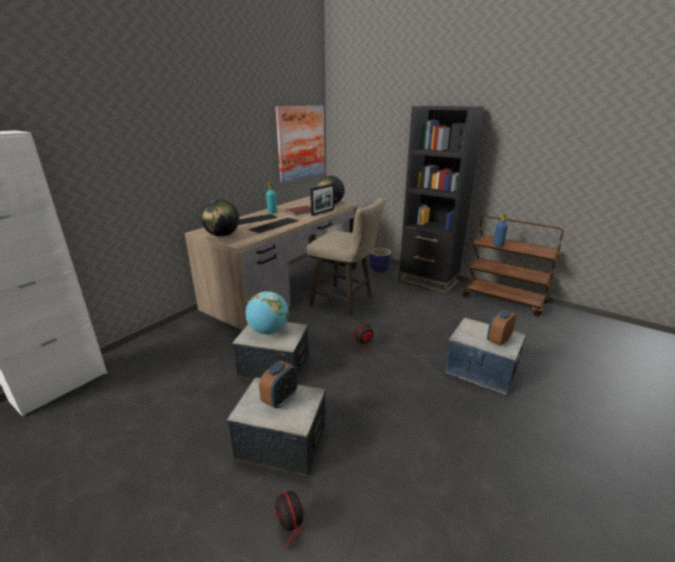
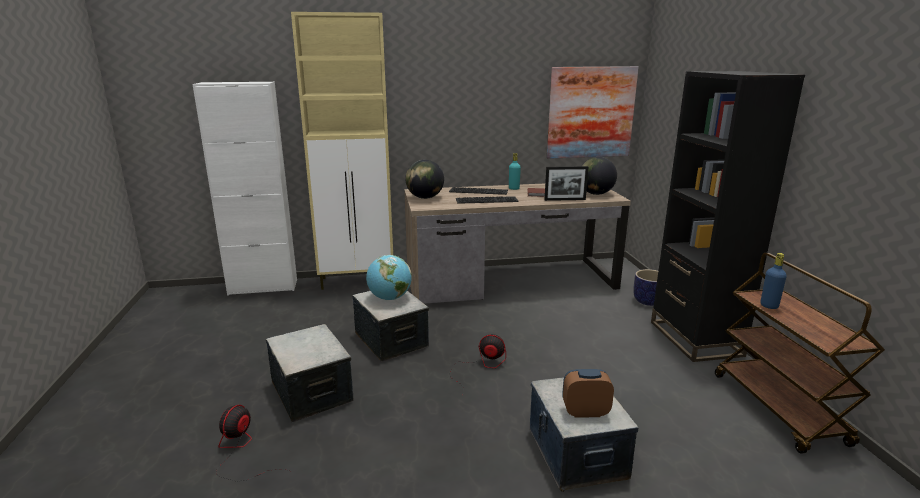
camera: 45 degrees right, 5 degrees down
alarm clock [259,361,298,408] -> none
beige stool [306,198,385,316] -> none
none -> beige cabinet [291,12,393,290]

